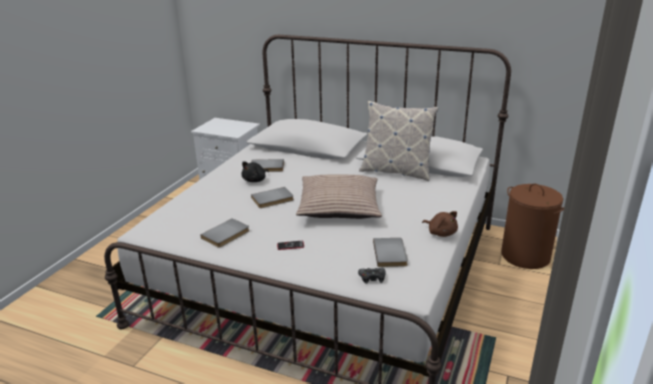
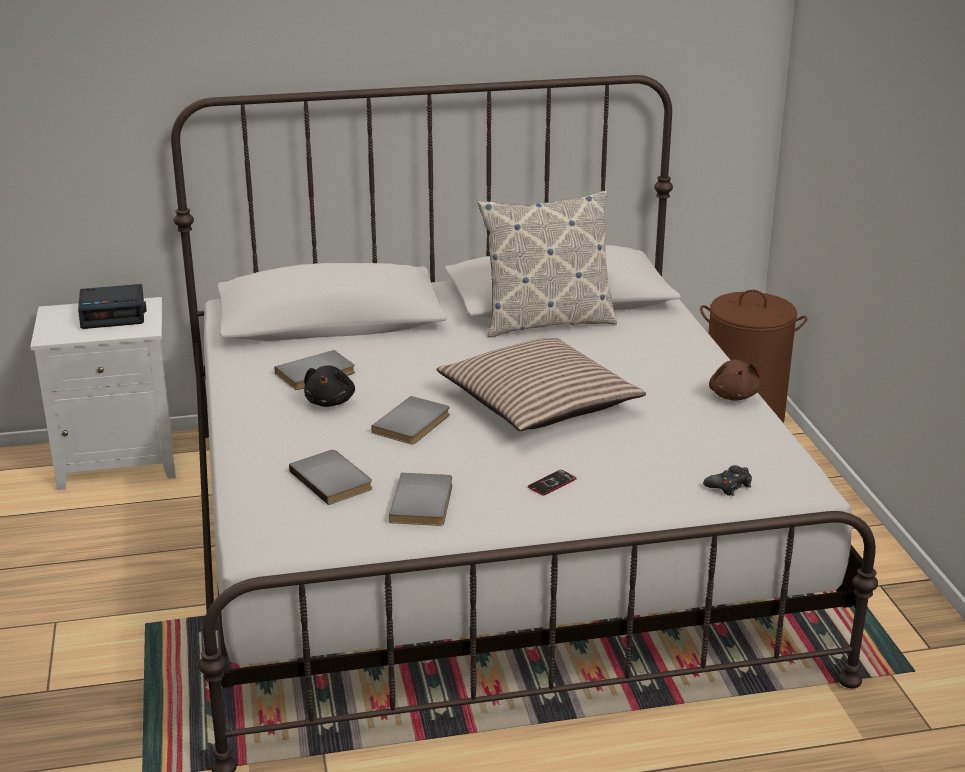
camera: 35 degrees left, 0 degrees up
grey book [373,238,408,267] -> grey book moved to [289,450,372,505]
brown plush toy [422,211,458,237] -> brown plush toy turned 75 degrees clockwise [709,360,760,401]
none -> alarm clock [78,284,147,329]

